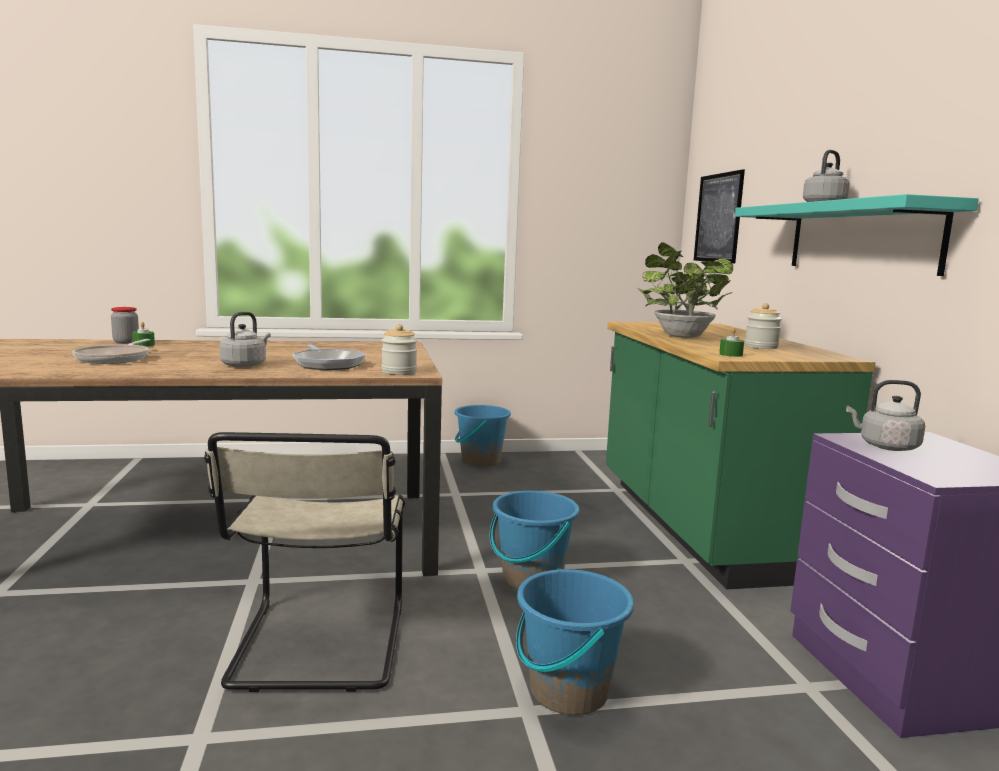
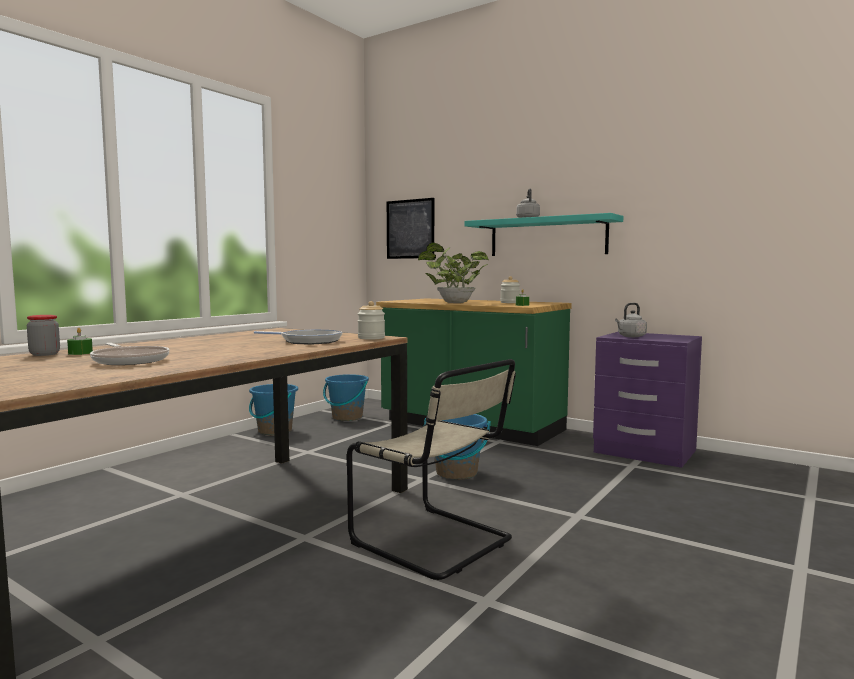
camera: 45 degrees left, 5 degrees down
grey kettle [219,312,271,367] -> none
blue bucket [516,568,634,715] -> blue bucket moved to [323,374,369,421]

